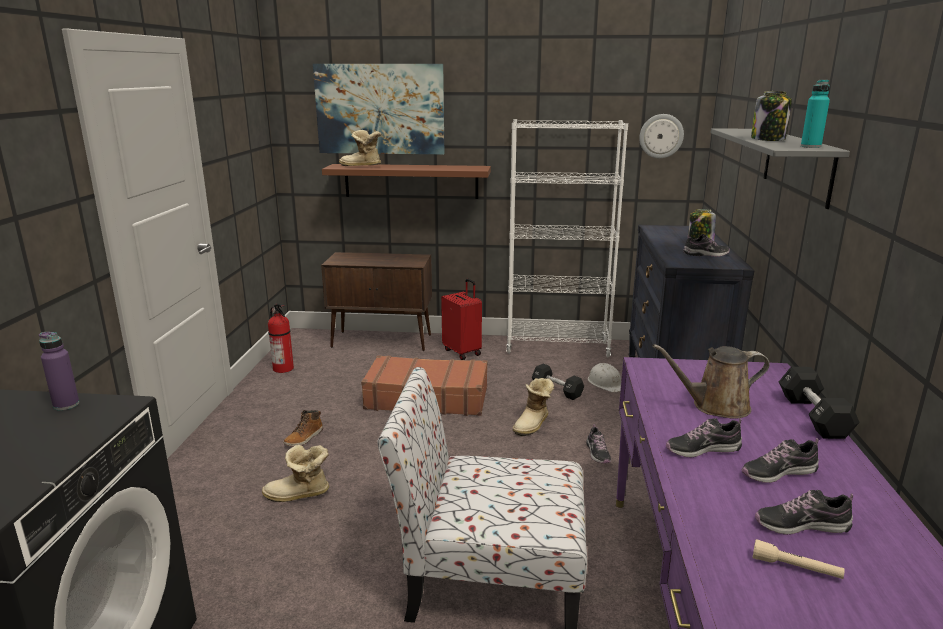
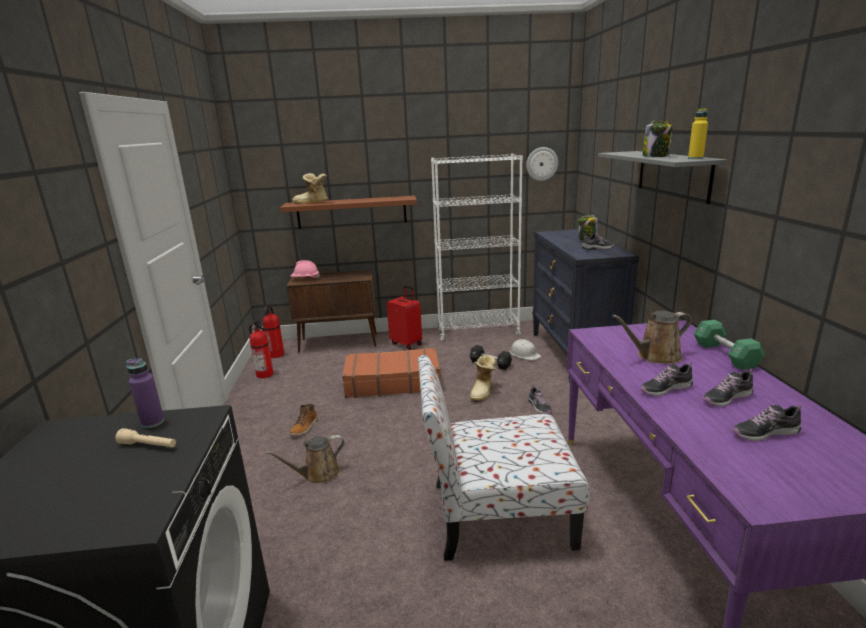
camera: 10 degrees left, 0 degrees up
boot [262,445,329,502] -> brown watering can [265,435,345,484]
picture [313,64,444,154] -> none
beige flashlight [753,539,845,579] -> beige flashlight moved to [115,428,176,447]
black dumbbell [779,367,860,439] -> green dumbbell [694,320,765,370]
turquoise bottle [801,80,830,148] -> yellow bottle [688,108,708,159]
none -> fire extinguisher [263,305,284,358]
none -> pink hard hat [290,260,320,279]

